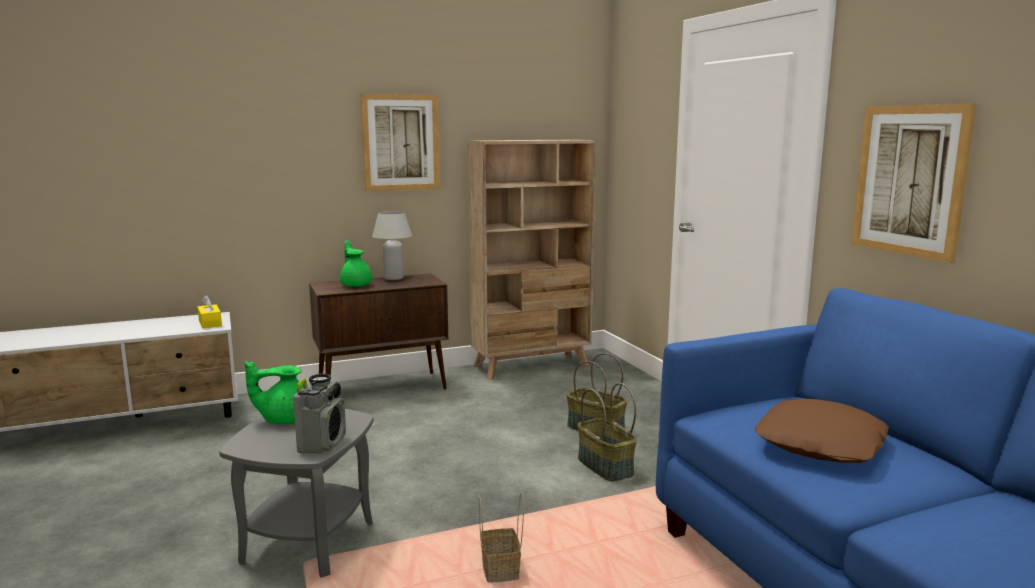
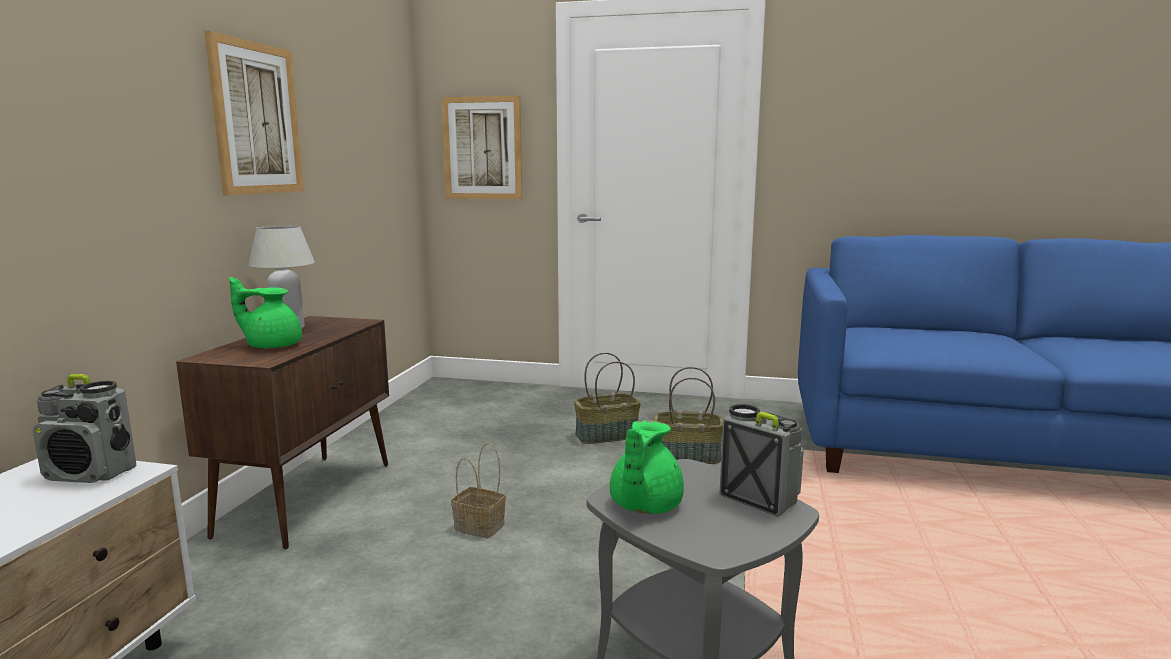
camera: 55 degrees left, 0 degrees up
yellow tissue box [198,295,222,328] -> radio [32,374,136,483]
beige bookcase [468,139,596,380] -> none
basket [479,492,524,583] -> basket moved to [451,443,506,538]
brown pillow [754,399,889,463] -> none
picture [851,104,976,263] -> picture moved to [441,96,522,199]

